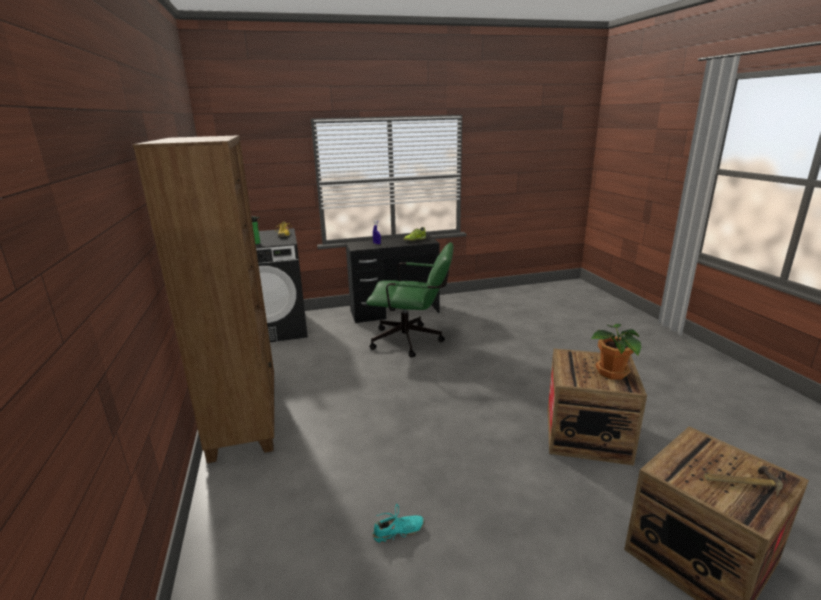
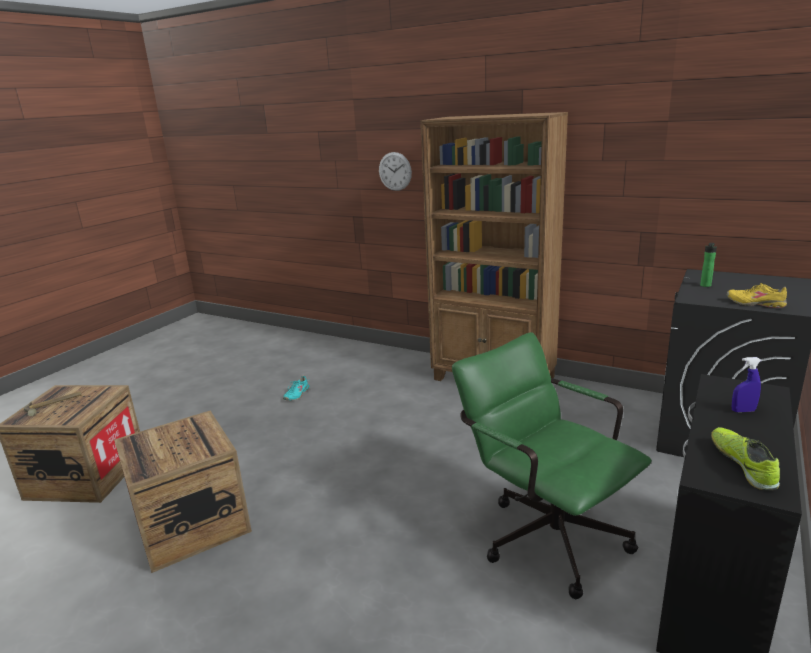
camera: 135 degrees right, 0 degrees up
green office chair [366,242,453,358] -> green office chair turned 90 degrees clockwise [452,332,652,599]
potted plant [591,324,641,380] -> none
none -> wall clock [379,152,412,191]

